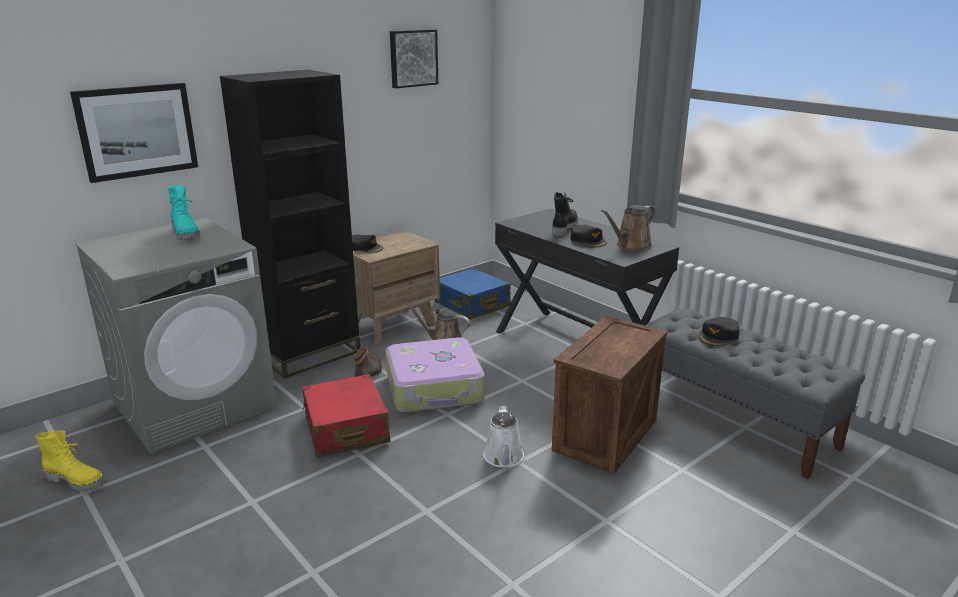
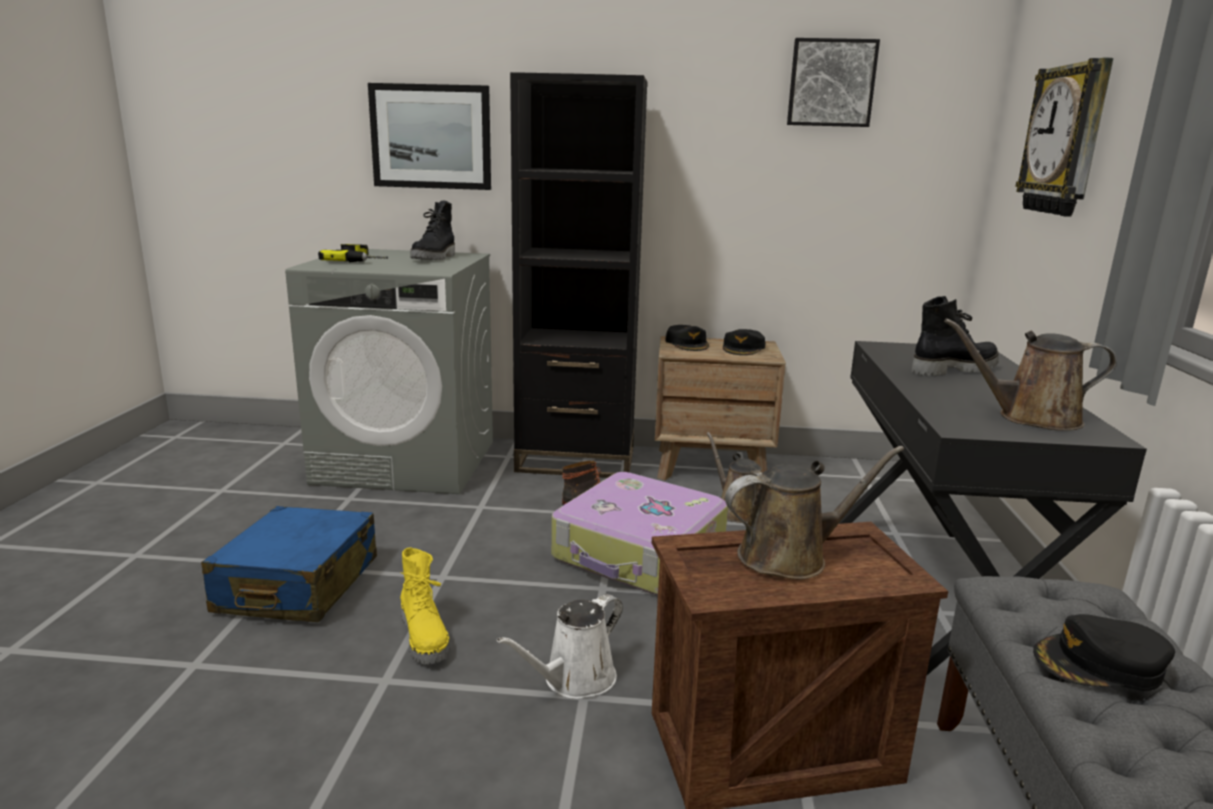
camera: 45 degrees right, 5 degrees down
yellow boot [35,430,105,491] -> yellow boot moved to [400,548,450,664]
turquoise boot [168,185,200,240] -> black boot [410,200,455,260]
red suitcase [302,374,390,457] -> none
blue suitcase [435,268,511,319] -> blue suitcase moved to [201,506,377,622]
black cap [570,225,607,248] -> black cap moved to [723,329,766,355]
none -> power drill [318,244,388,262]
none -> brown watering can [725,446,904,580]
none -> wall clock [1015,58,1113,217]

